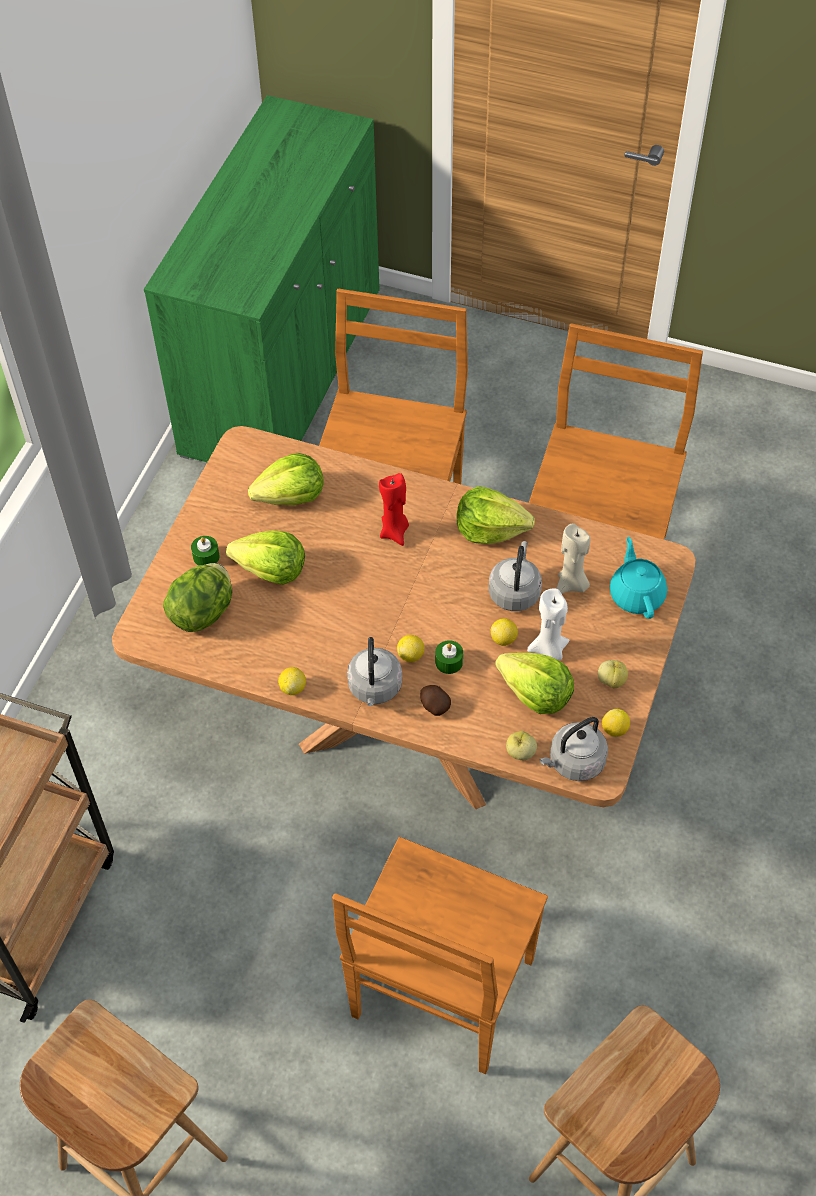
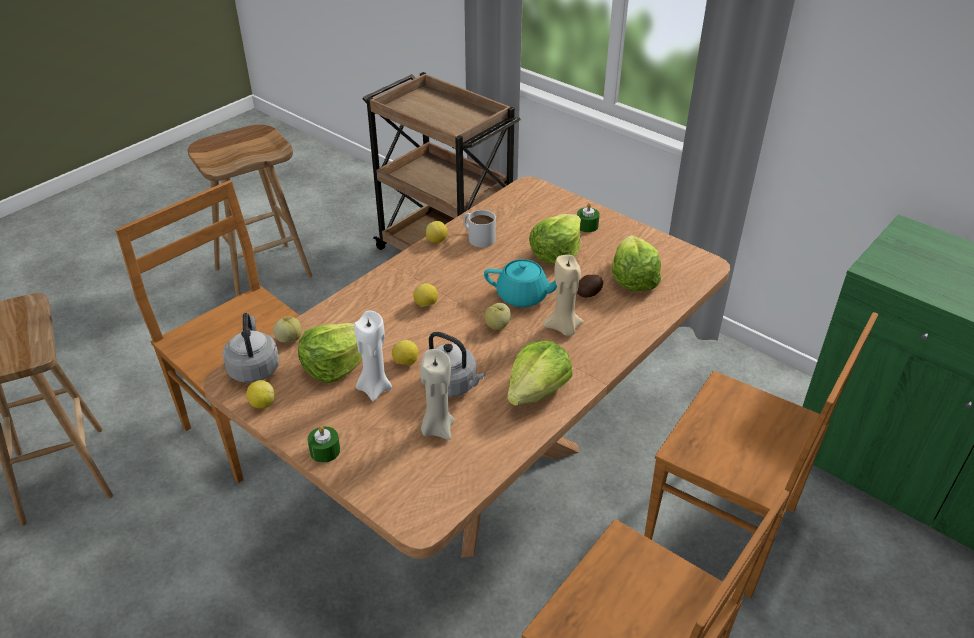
camera: 110 degrees right, 15 degrees down
lettuce [163,563,232,632] -> none
grey kettle [347,637,402,706] -> none
red candle [379,473,409,546] -> beige candle [543,255,584,336]
potato [420,685,451,716] -> potato moved to [577,275,603,298]
green candle [435,640,463,674] -> green candle moved to [308,426,340,463]
apple [598,660,628,688] -> apple moved to [484,303,511,330]
turquoise teapot [610,537,667,619] -> turquoise teapot moved to [484,259,557,307]
none -> white mug [463,210,496,248]

